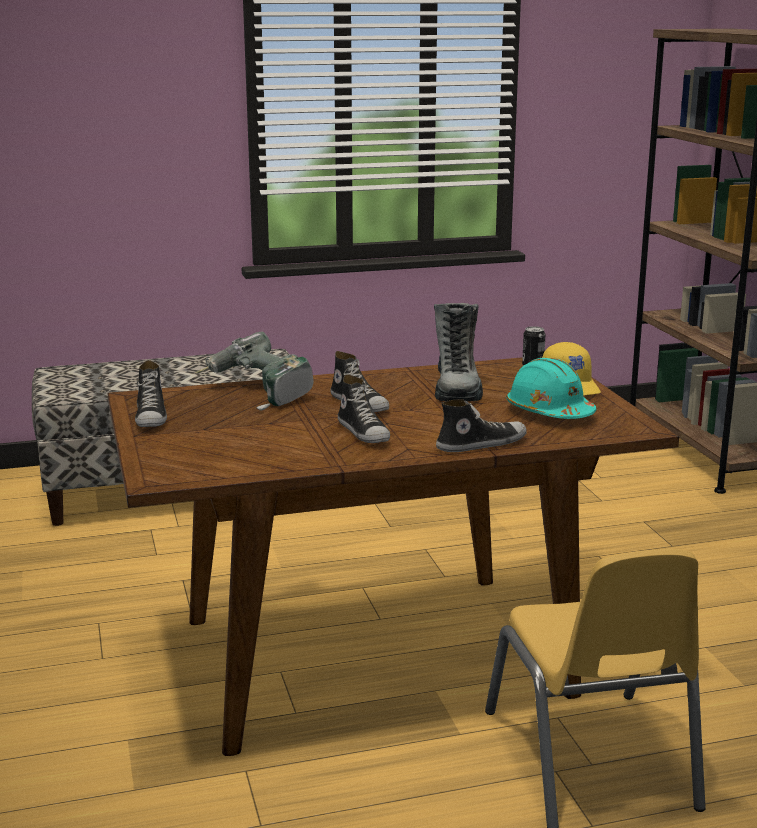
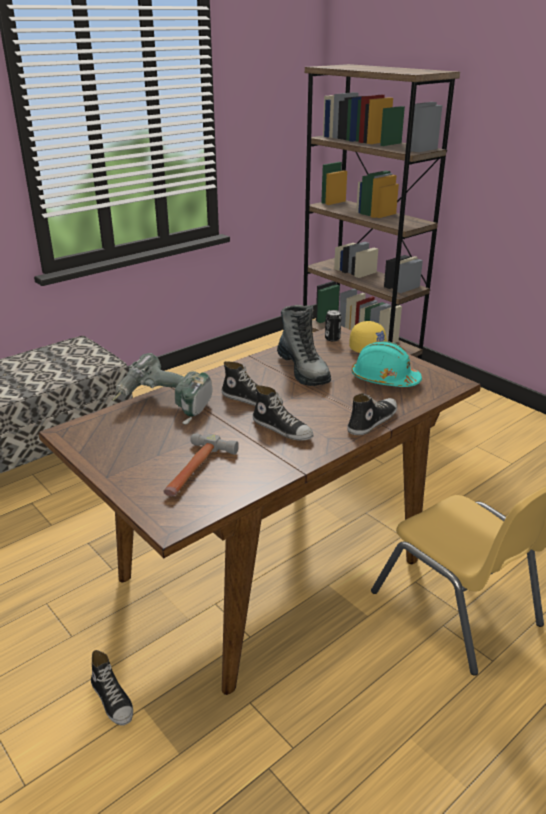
camera: 25 degrees left, 10 degrees up
shoe [135,360,167,427] -> shoe moved to [91,650,133,726]
none -> hammer [164,433,239,496]

